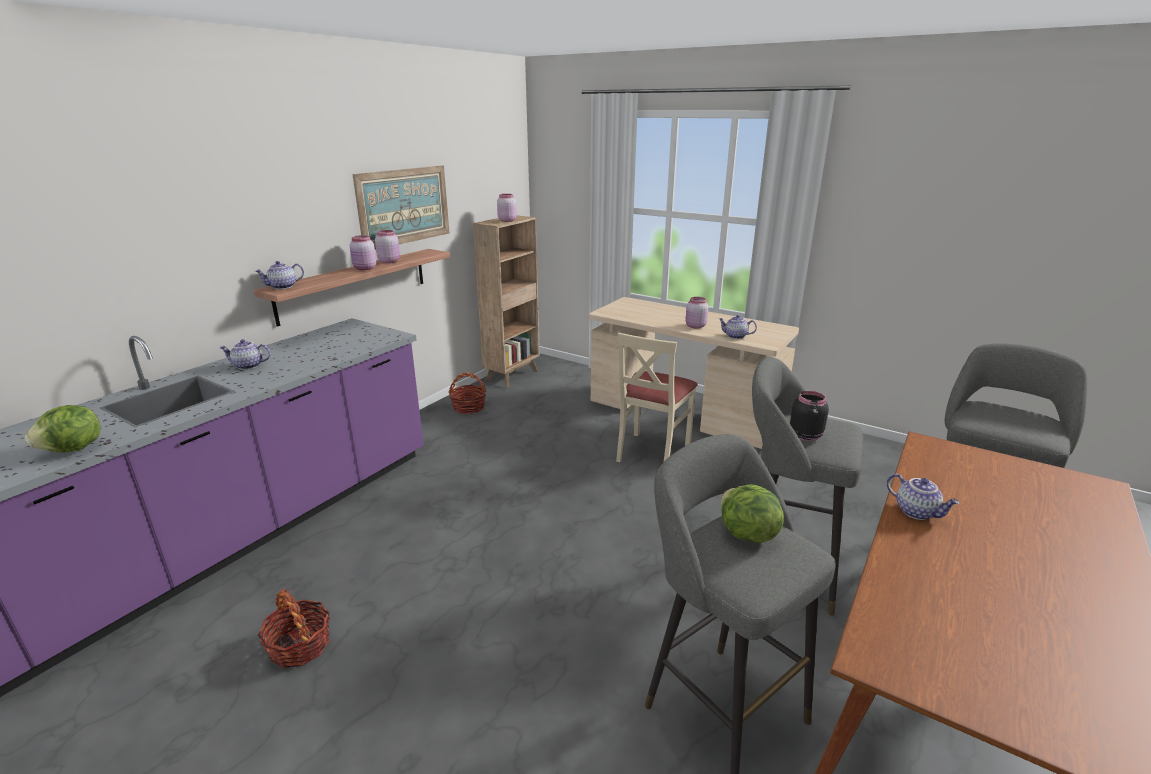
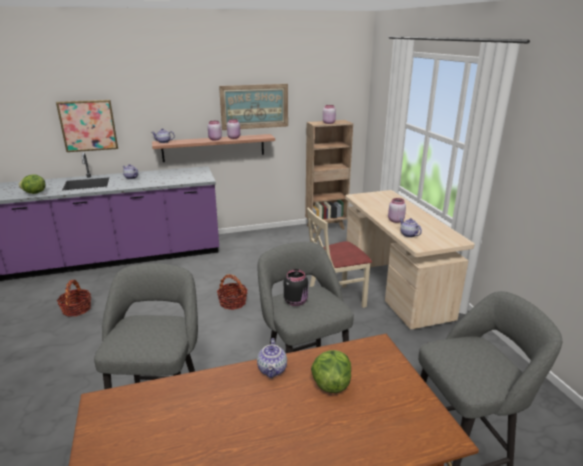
camera: 40 degrees right, 0 degrees up
basket [448,372,486,414] -> basket moved to [217,274,248,310]
lettuce [721,484,784,543] -> lettuce moved to [311,350,351,393]
none -> picture [56,100,118,152]

